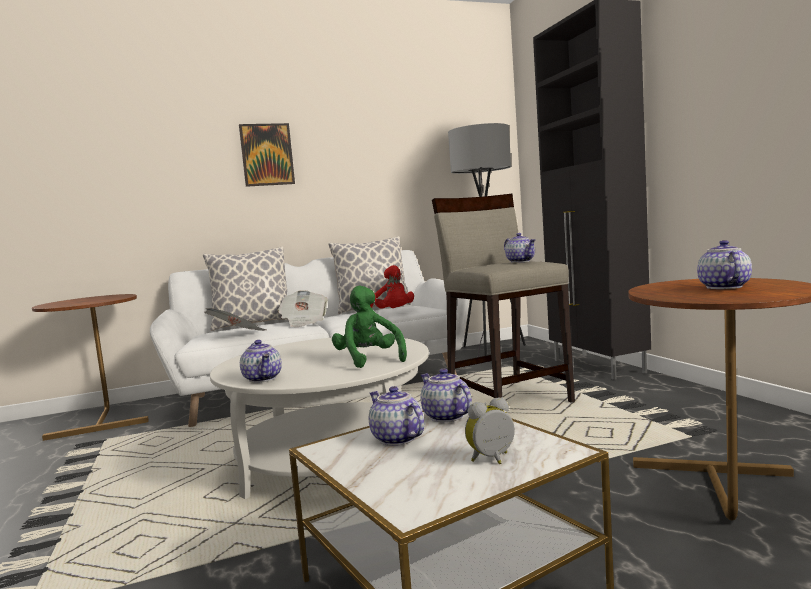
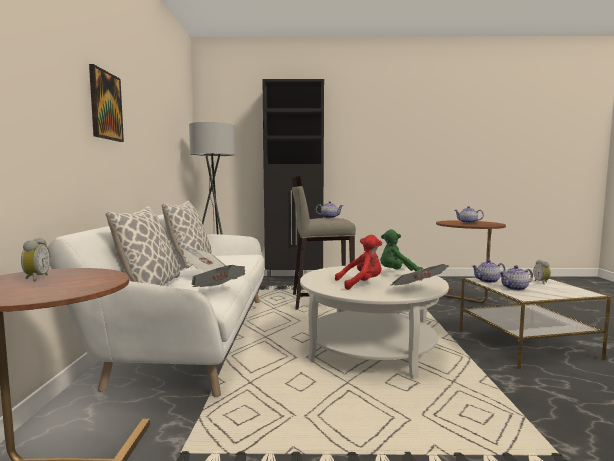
camera: 70 degrees left, 0 degrees up
teapot [240,340,282,383] -> newspaper [391,264,449,285]
red plush toy [370,265,414,309] -> red plush toy moved to [335,235,382,290]
none -> alarm clock [21,238,51,281]

